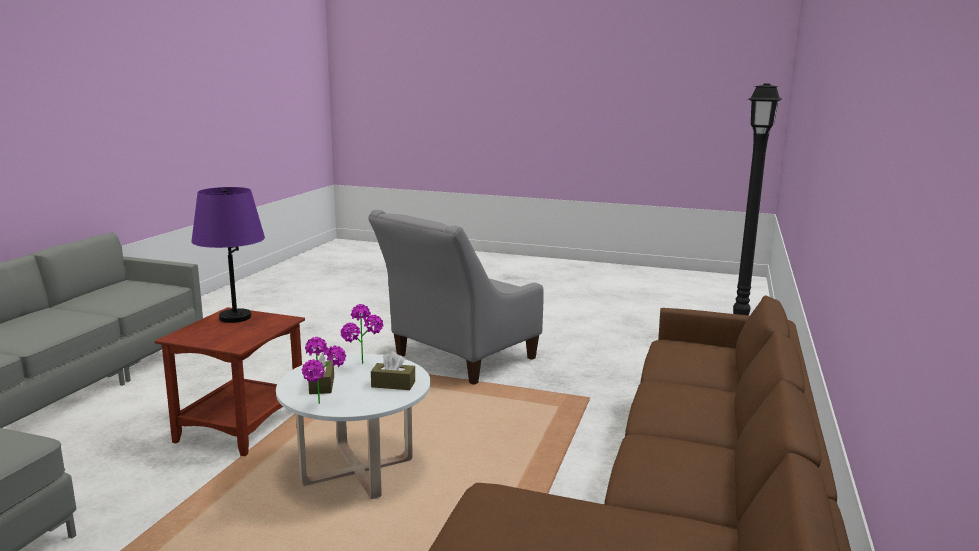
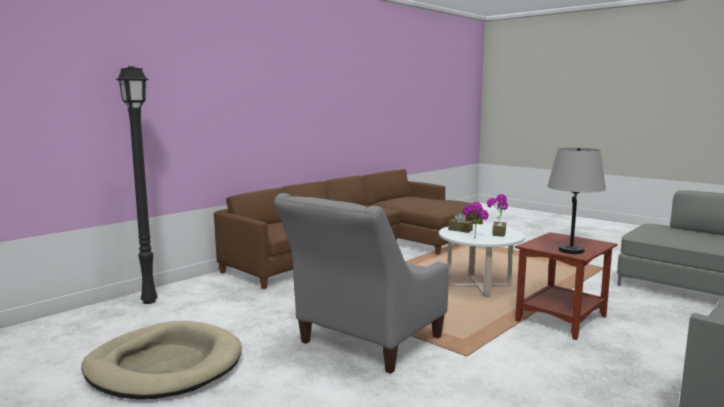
camera: 155 degrees left, 5 degrees down
purple table lamp [191,187,265,323] -> grey table lamp [547,148,606,254]
grey armchair [368,210,544,385] -> grey armchair turned 150 degrees clockwise [274,193,449,374]
none -> beige dog bed [81,321,242,399]

